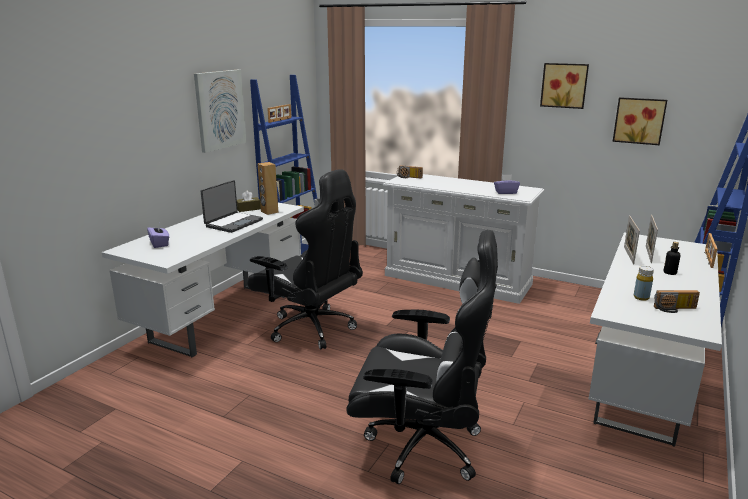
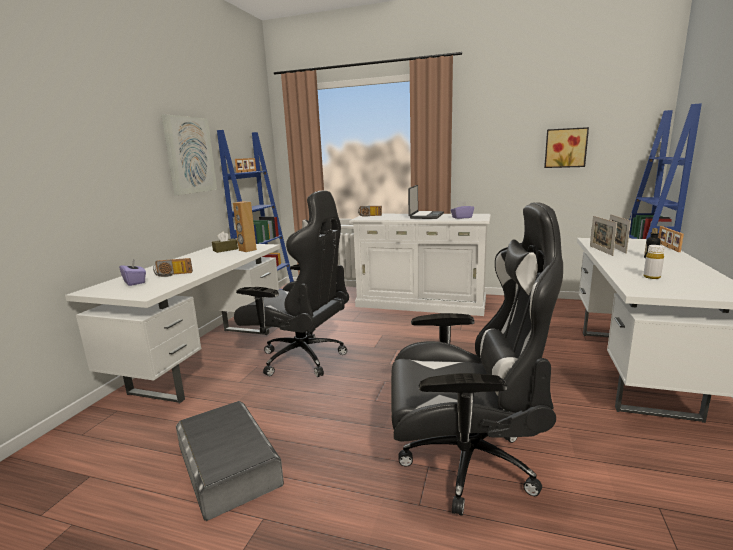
camera: 10 degrees left, 5 degrees down
laptop [201,180,263,233] -> laptop moved to [408,185,444,219]
picture [540,63,589,109] -> none
yellow bottle [634,266,654,301] -> white bottle [643,245,665,279]
radio [654,290,700,313] -> radio moved to [153,258,193,277]
none -> grey storage box [176,401,284,521]

